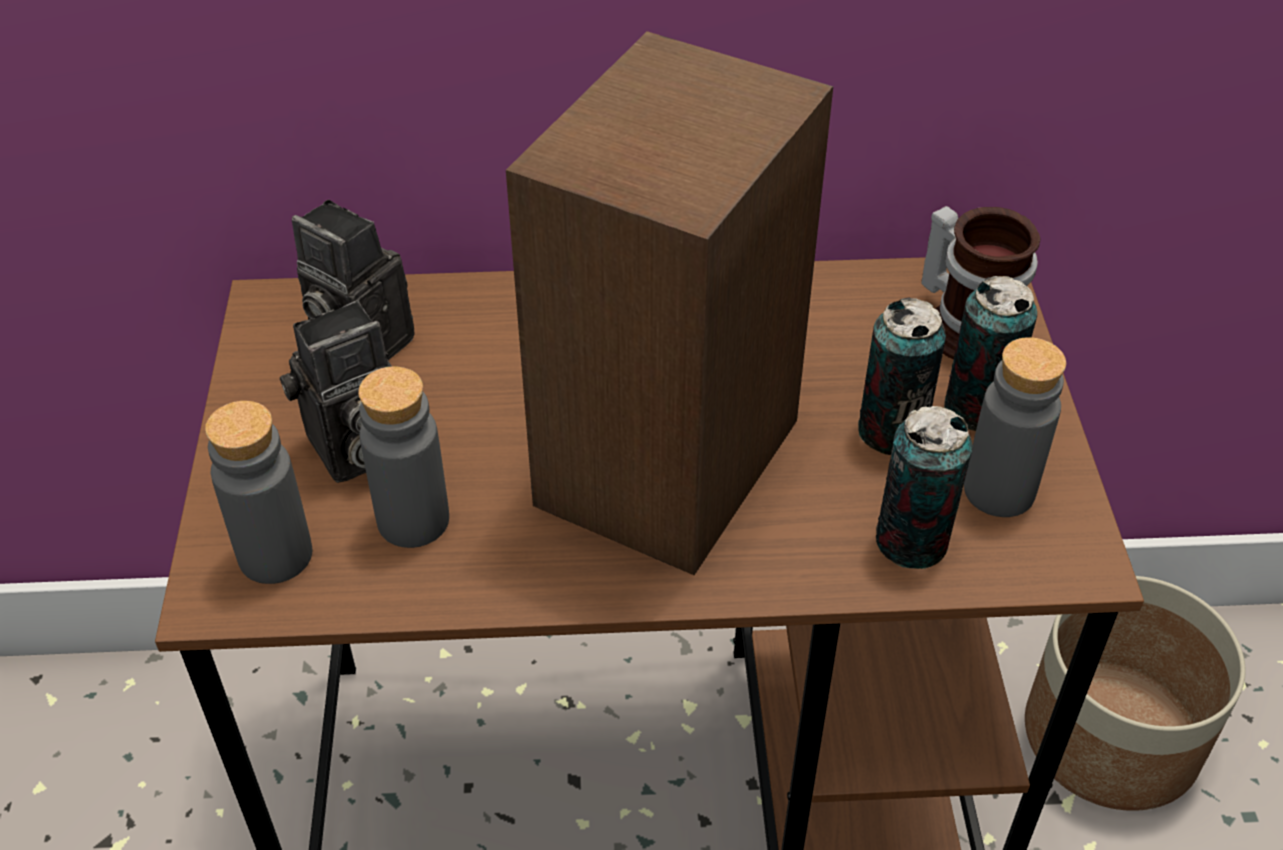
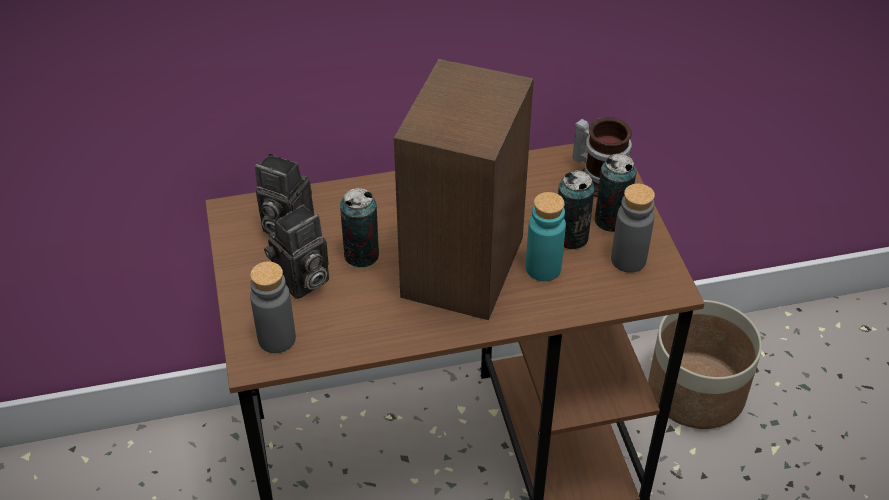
camera: 10 degrees left, 0 degrees up
grey bottle [358,366,449,548] -> none
can [876,406,973,569] -> can moved to [340,188,379,267]
none -> turquoise bottle [526,192,566,281]

